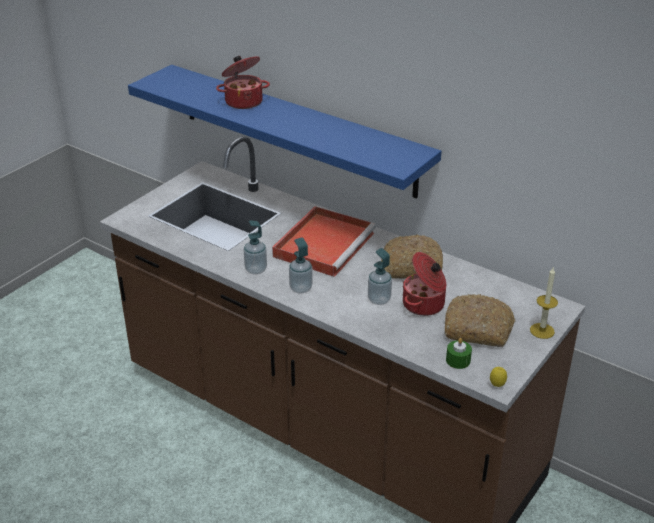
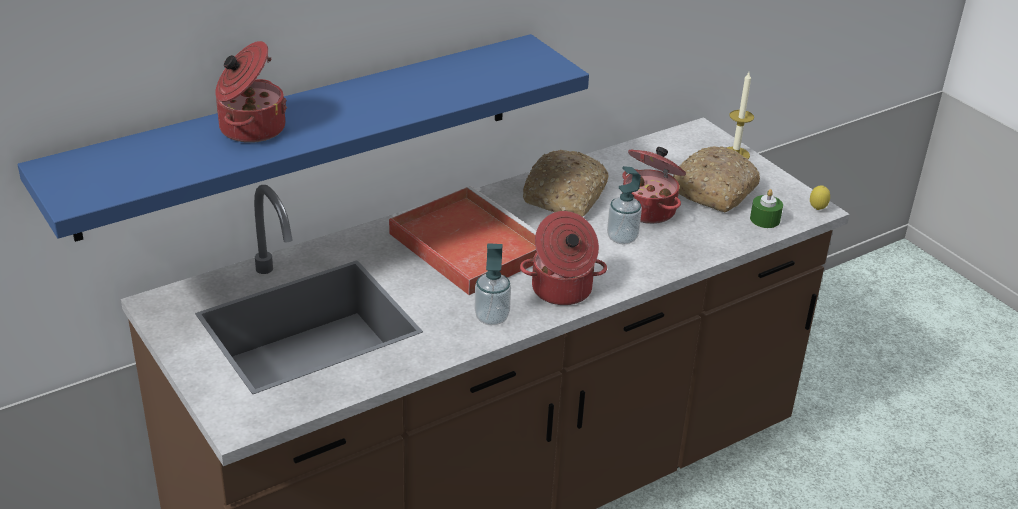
camera: 70 degrees left, 0 degrees up
soap dispenser [289,237,313,294] -> cooking pot [520,211,607,305]

